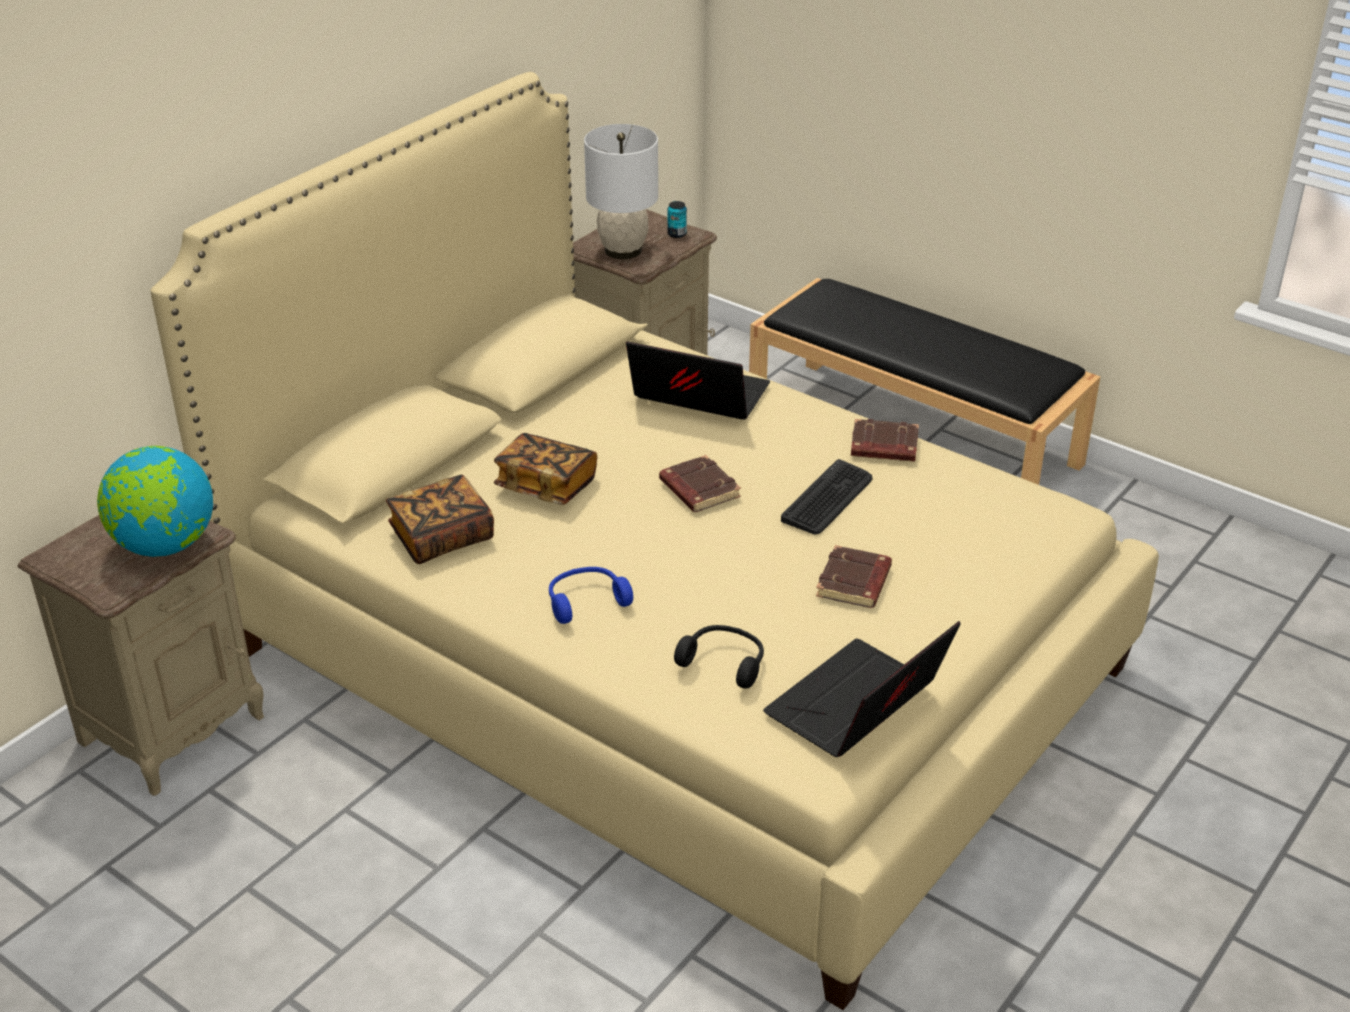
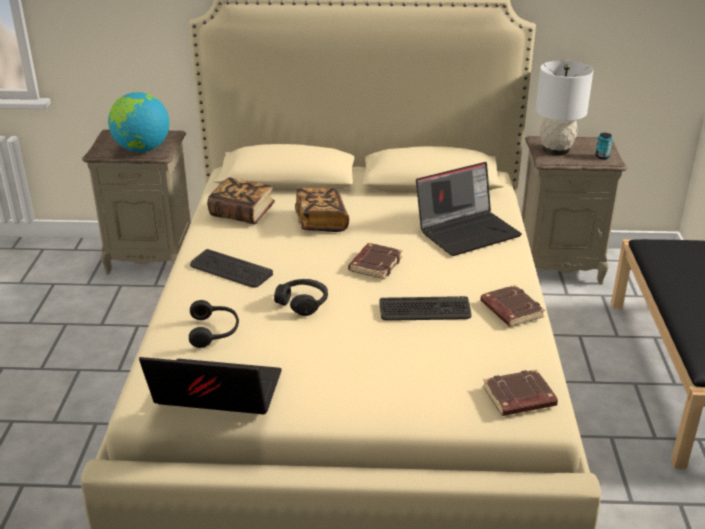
camera: 55 degrees right, 5 degrees down
blue headphones [549,567,633,624] -> keyboard [190,249,273,288]
laptop [626,341,770,420] -> laptop turned 75 degrees clockwise [416,162,522,256]
brown book [816,545,892,608] -> brown book moved to [483,369,558,416]
none -> black headphones [274,279,328,316]

